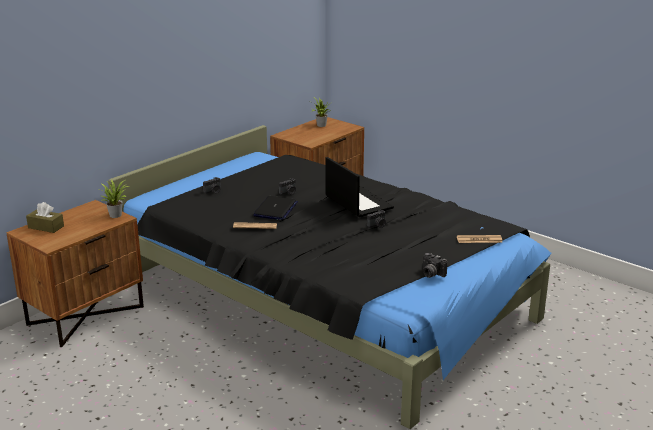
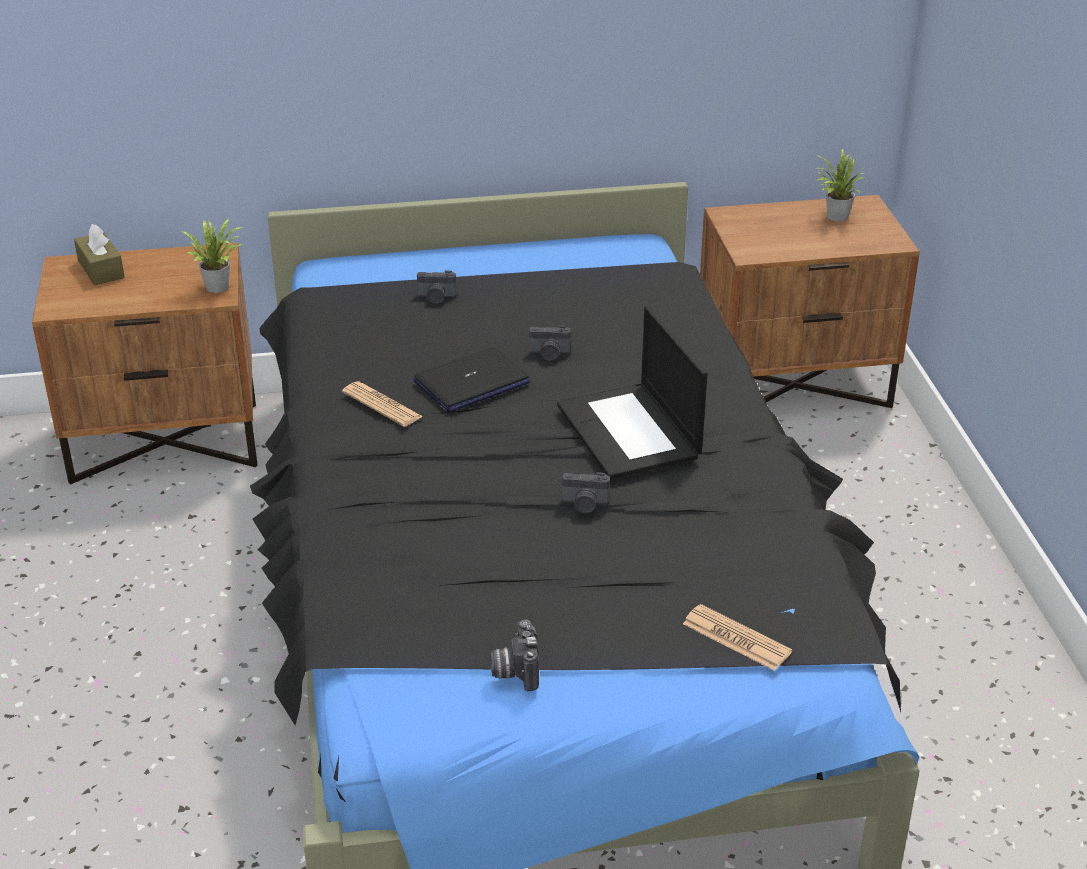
camera: 40 degrees right, 10 degrees up
laptop [326,157,394,217] -> laptop turned 150 degrees clockwise [557,306,708,479]

